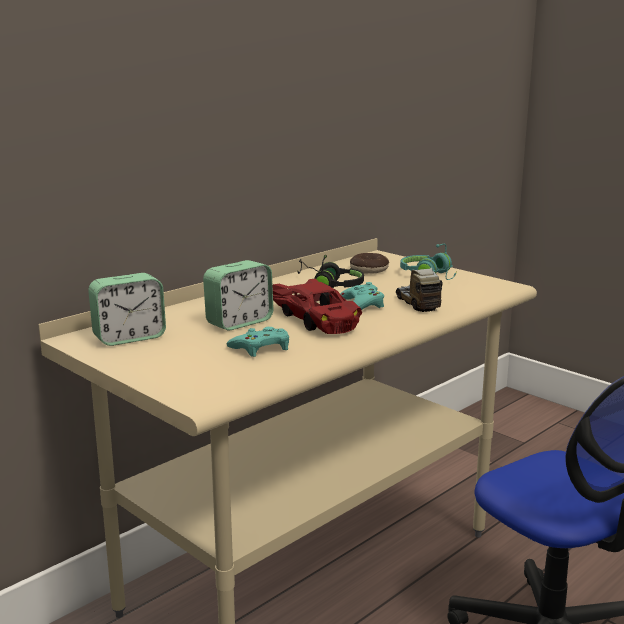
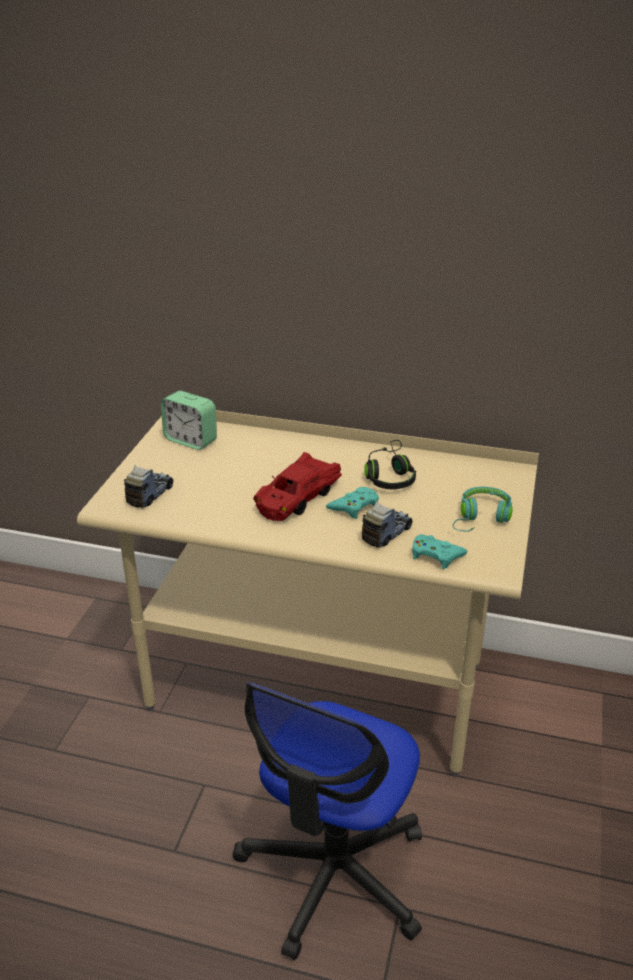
camera: 60 degrees right, 15 degrees up
alarm clock [203,260,273,330] -> none
turquoise game controller [226,327,289,357] -> turquoise game controller moved to [412,534,467,569]
donut [350,253,389,274] -> none
none -> toy truck [124,465,173,508]

